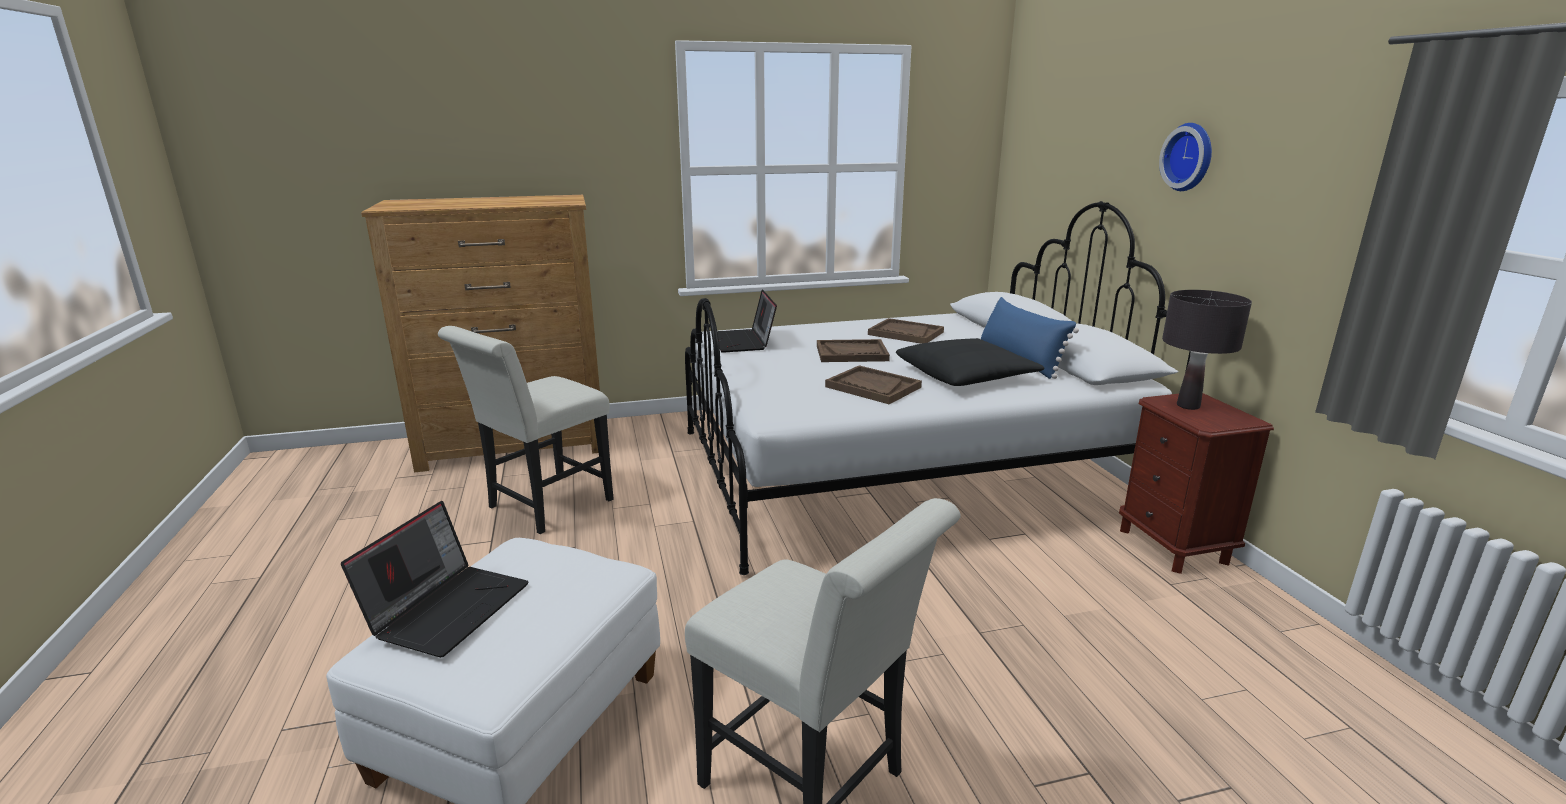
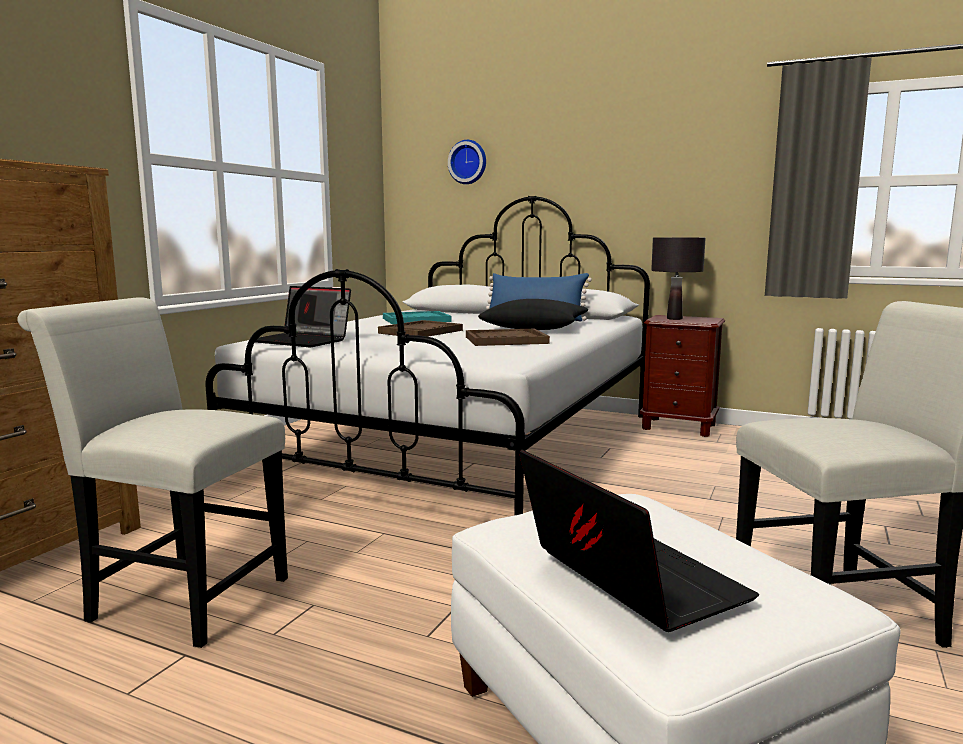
camera: 50 degrees left, 10 degrees down
white chair [438,326,614,534] -> white chair turned 120 degrees clockwise [17,297,288,648]
brown tray [868,318,944,344] -> turquoise tray [383,311,452,324]
wall clock [1159,123,1212,191] -> wall clock moved to [448,140,486,184]

